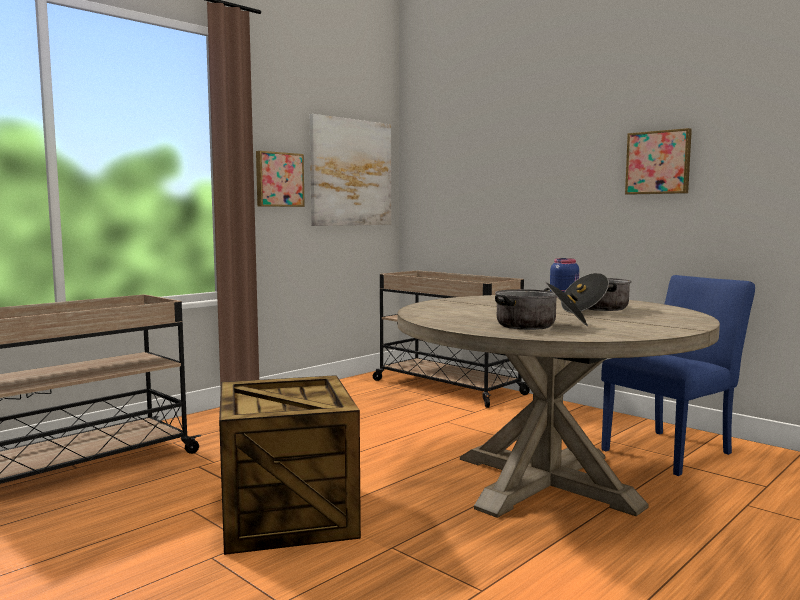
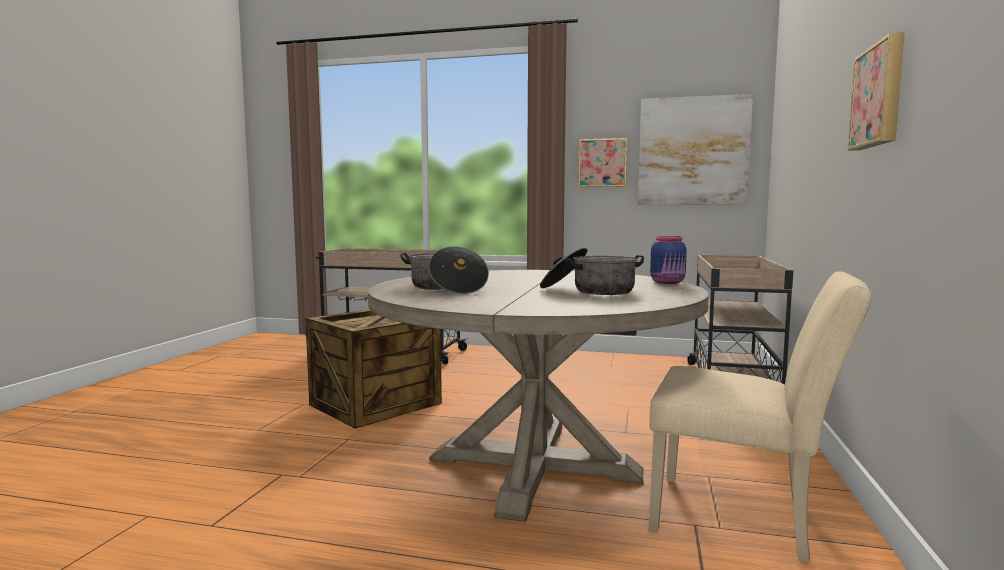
camera: 60 degrees right, 0 degrees up
blue chair [601,275,755,476] -> beige chair [649,271,872,563]

